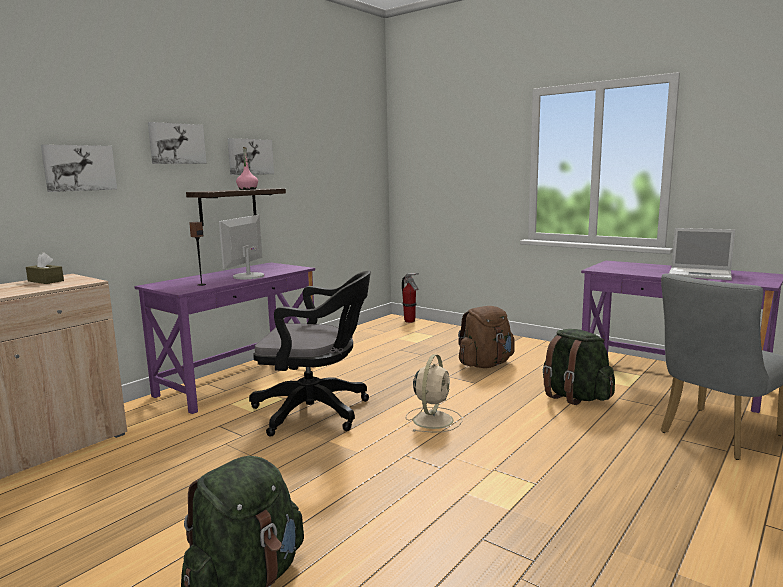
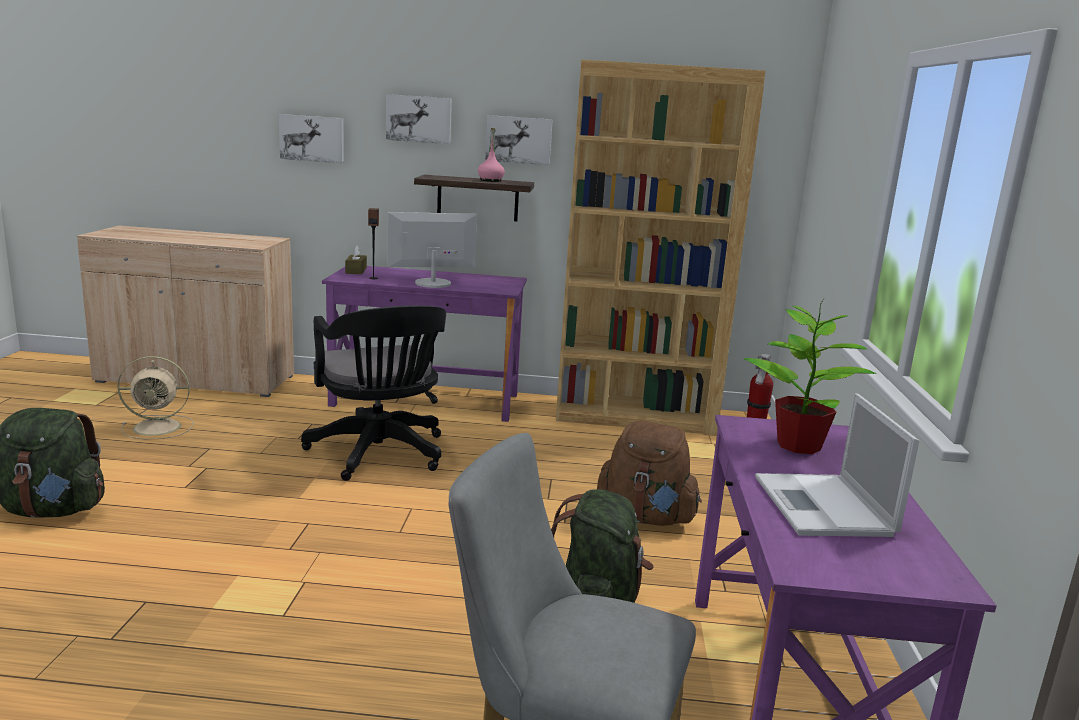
camera: 55 degrees right, 5 degrees up
brown tissue box [26,252,64,284] -> brown tissue box moved to [345,245,367,274]
beige fan [406,354,462,432] -> beige fan moved to [117,356,193,439]
none -> brown bookcase [556,59,766,436]
none -> potted plant [744,299,876,454]

